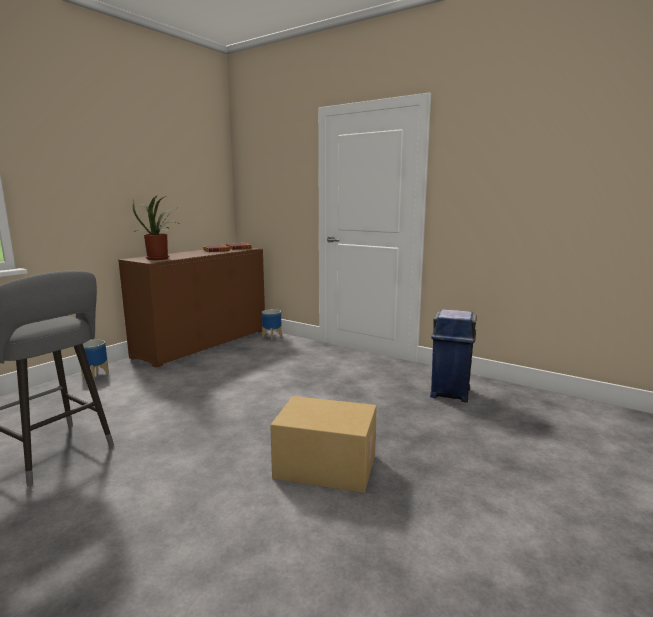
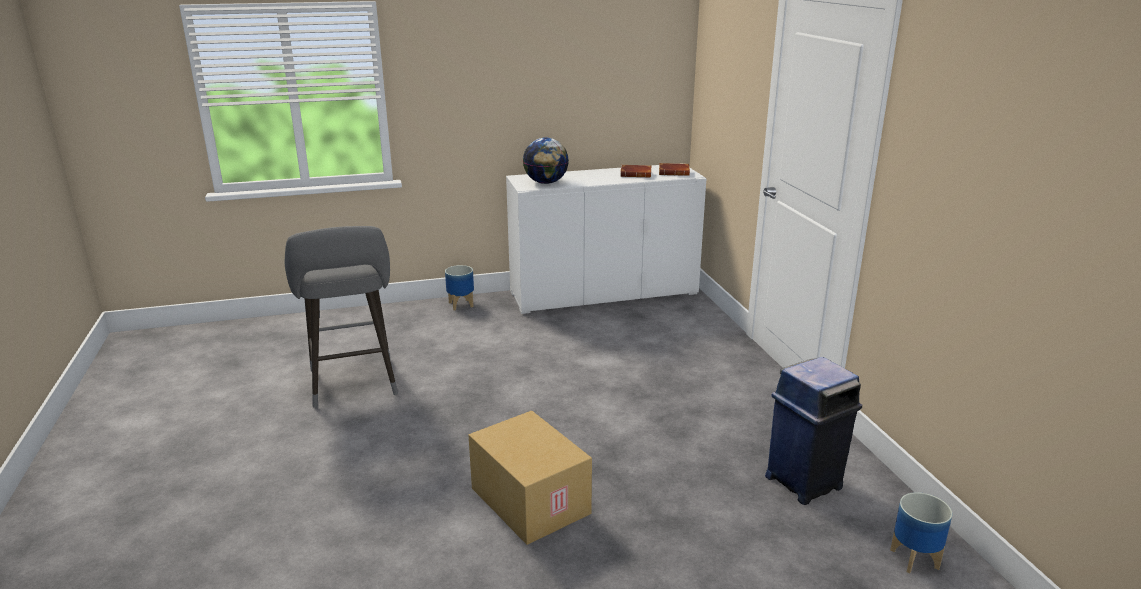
camera: 40 degrees right, 10 degrees up
brown cabinet [118,248,265,368] -> white cabinet [506,163,706,314]
potted plant [133,196,182,260] -> globe [523,137,569,184]
planter [262,309,282,340] -> planter moved to [890,492,952,574]

